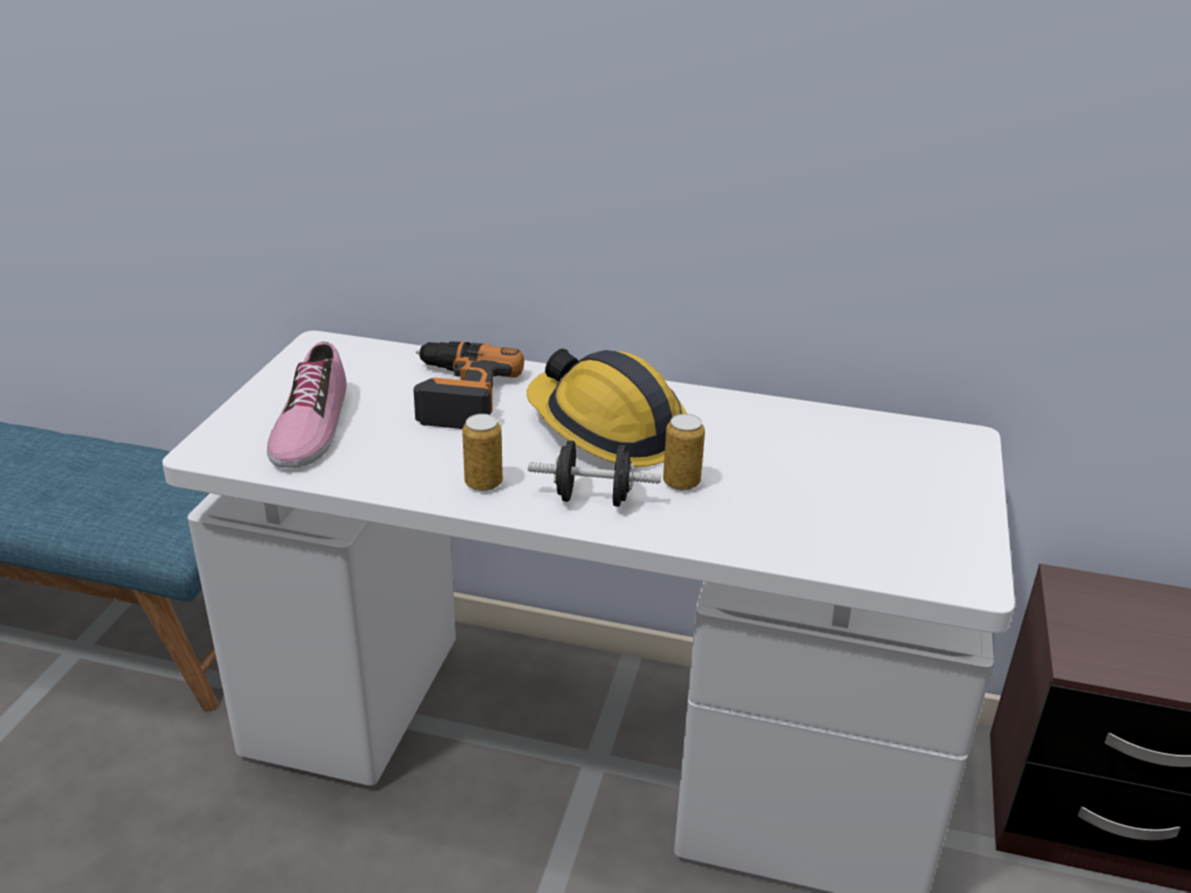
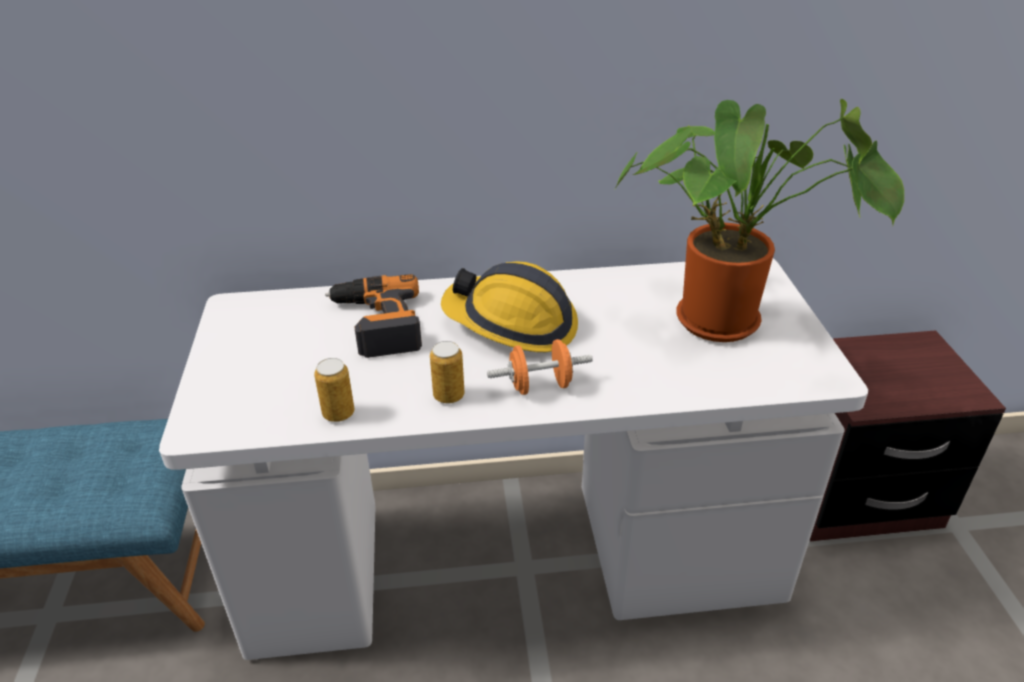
camera: 20 degrees left, 5 degrees up
shoe [267,342,347,468] -> none
black dumbbell [528,440,661,507] -> orange dumbbell [487,339,593,395]
can [663,414,705,491] -> can moved to [314,358,354,422]
none -> potted plant [614,99,904,342]

